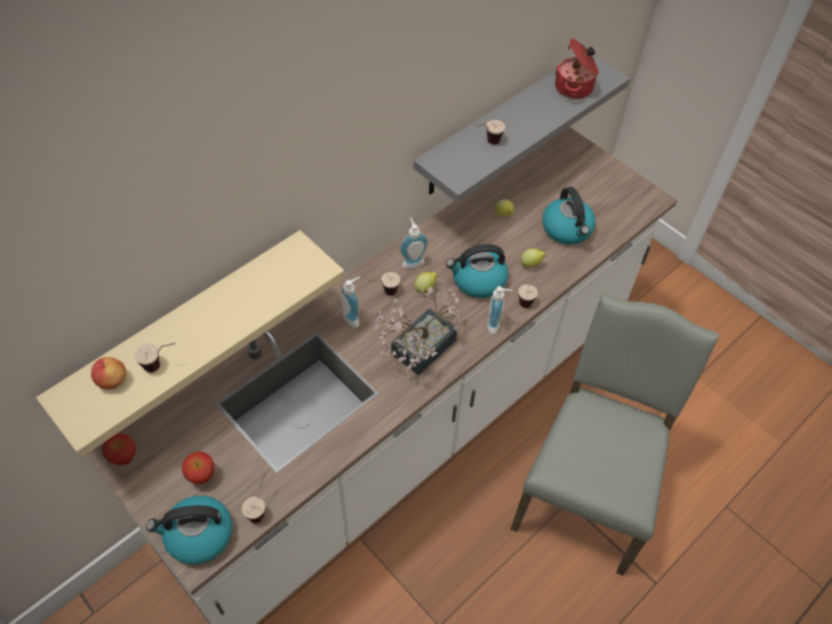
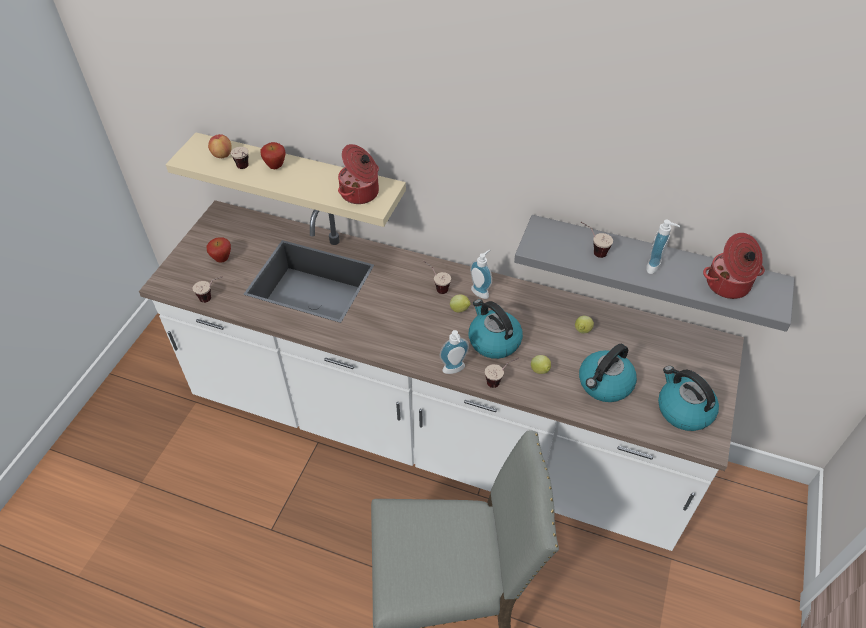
camera: 65 degrees right, 5 degrees down
apple [102,434,136,465] -> apple moved to [260,142,285,169]
kettle [146,496,232,564] -> kettle moved to [658,366,719,431]
soap dispenser [340,277,360,328] -> soap dispenser moved to [646,219,680,274]
potted plant [373,285,460,376] -> none
none -> cooking pot [338,144,379,204]

